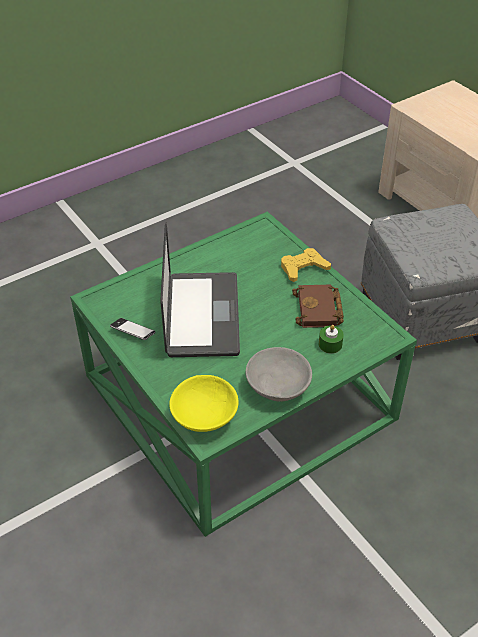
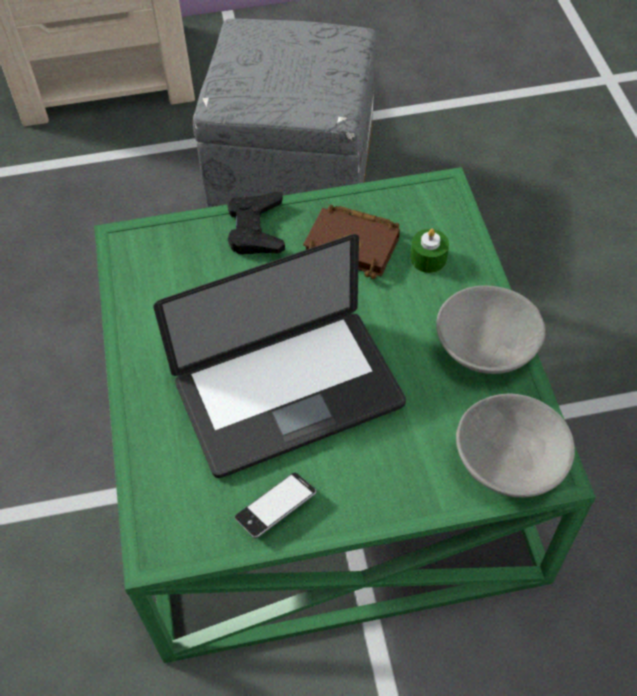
camera: 65 degrees left, 10 degrees up
laptop [160,222,240,357] -> laptop turned 135 degrees clockwise [153,234,406,478]
yellow bowl [169,375,239,432] -> grey bowl [456,393,575,497]
yellow game controller [281,248,331,282] -> black game controller [228,192,285,254]

